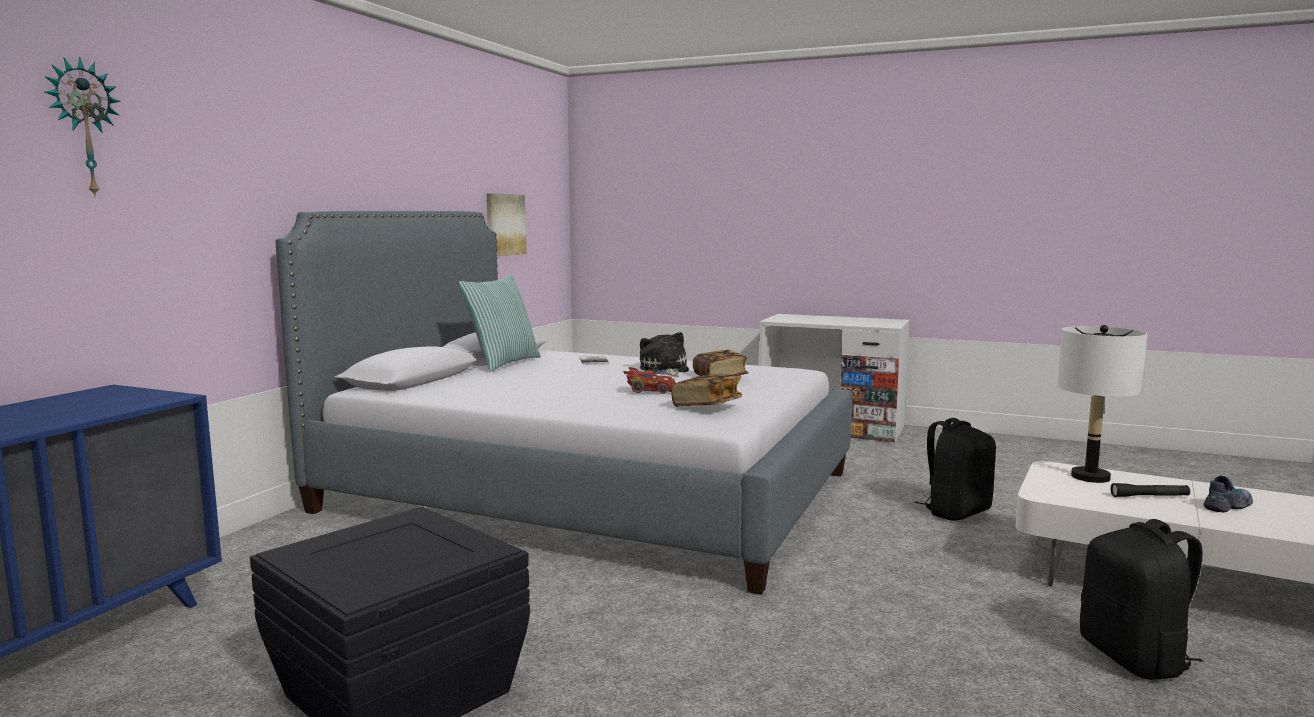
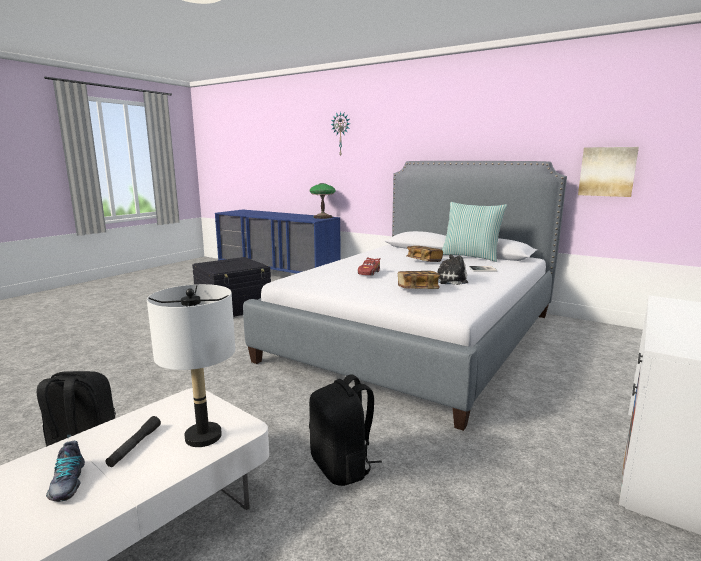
camera: 100 degrees right, 5 degrees up
book [671,374,742,407] -> book moved to [406,246,443,262]
none -> table lamp [310,183,336,219]

